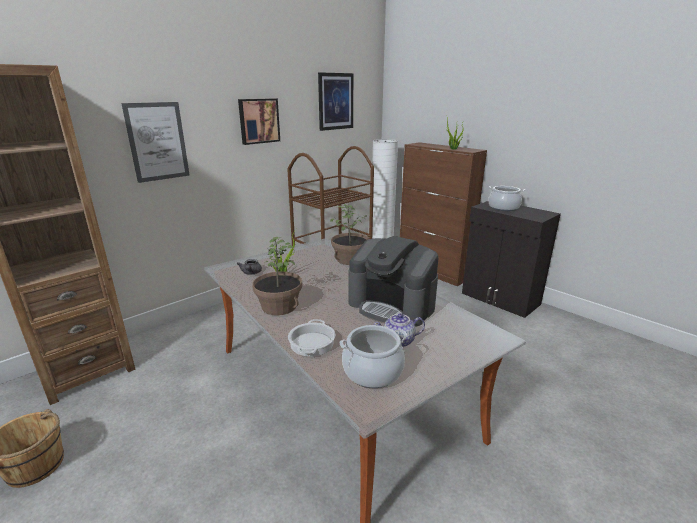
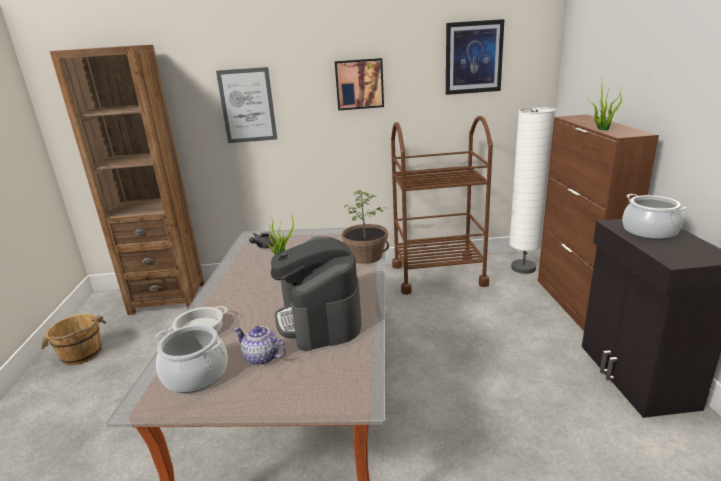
camera: 40 degrees right, 0 degrees up
potted plant [252,237,303,315] -> none

